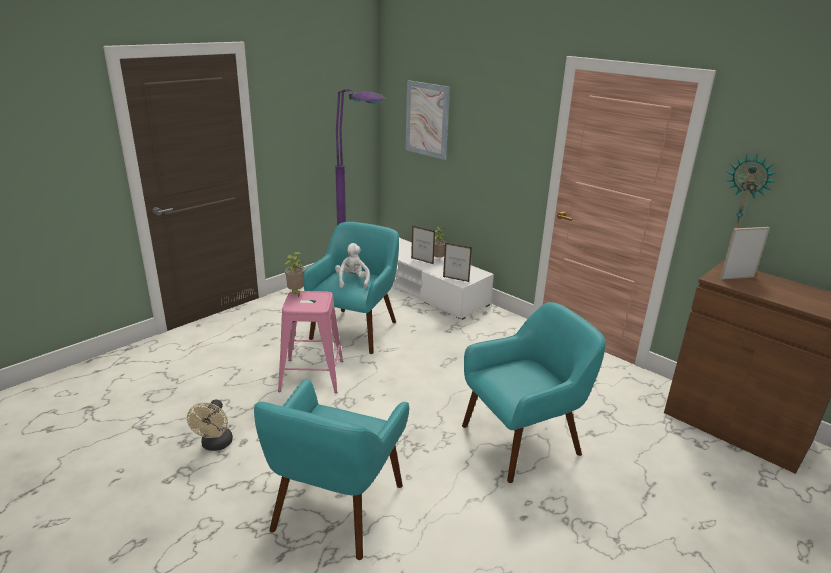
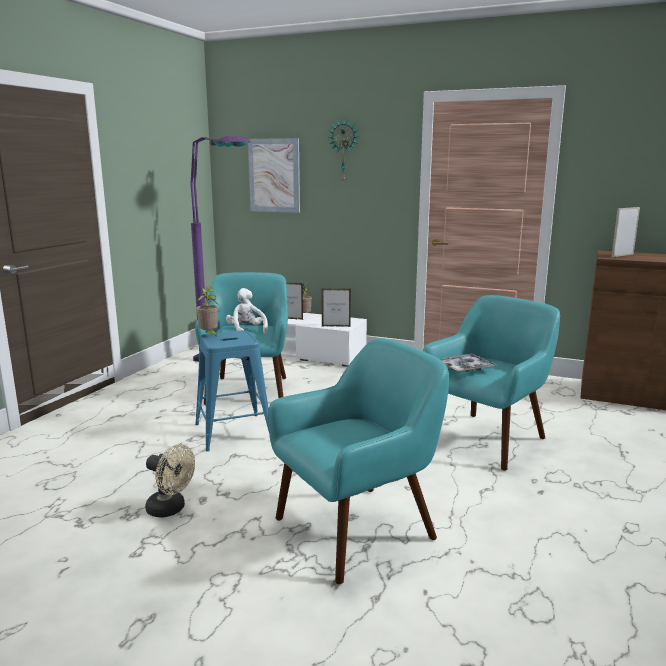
camera: 20 degrees left, 10 degrees down
beige fan [187,399,233,451] -> beige fan turned 45 degrees counterclockwise [145,444,195,518]
turquoise armchair [254,379,409,560] -> turquoise armchair turned 120 degrees counterclockwise [268,338,449,585]
pink stool [278,291,343,393] -> blue stool [195,330,270,451]
wall clock [727,154,775,229] -> wall clock moved to [329,119,359,181]
none -> tray [440,354,497,372]

